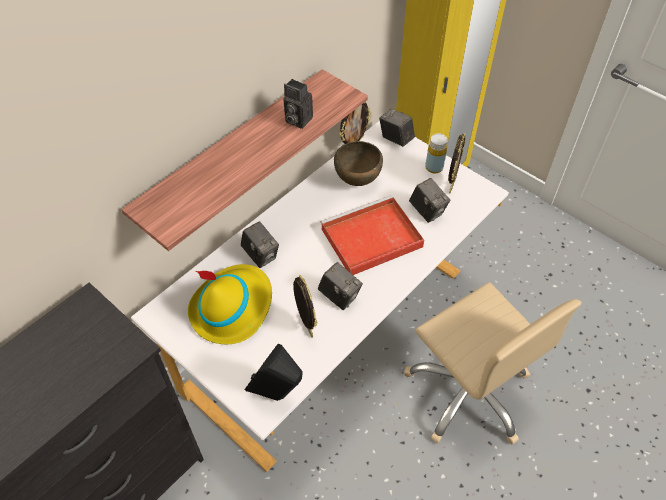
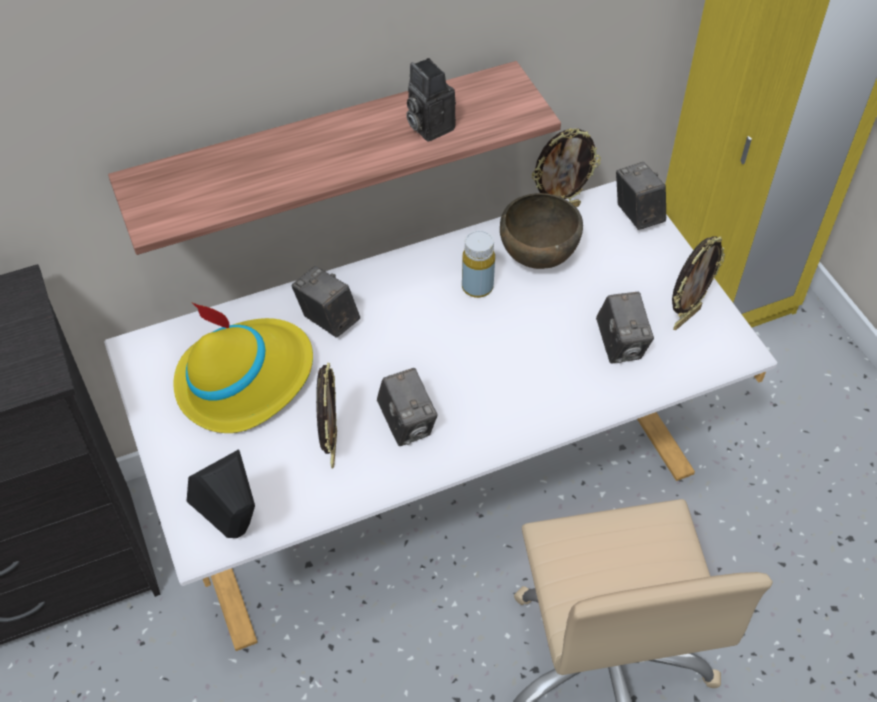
camera: 25 degrees right, 0 degrees up
camera [241,221,279,268] -> camera turned 150 degrees clockwise [291,266,360,338]
red tray [320,195,424,275] -> none
yellow bottle [425,133,448,174] -> yellow bottle moved to [462,230,495,298]

